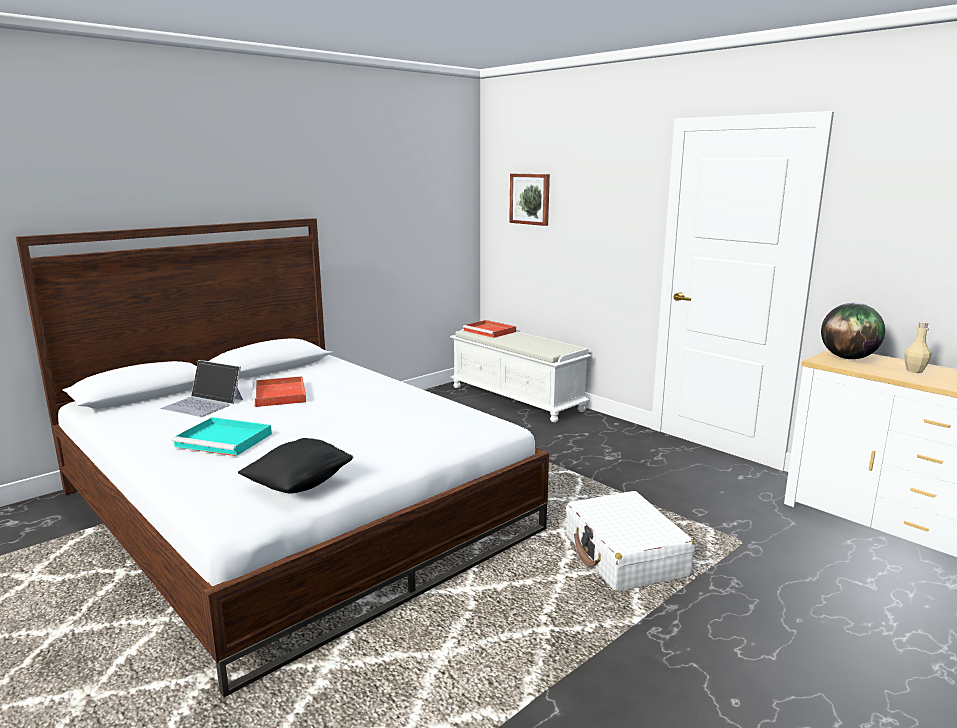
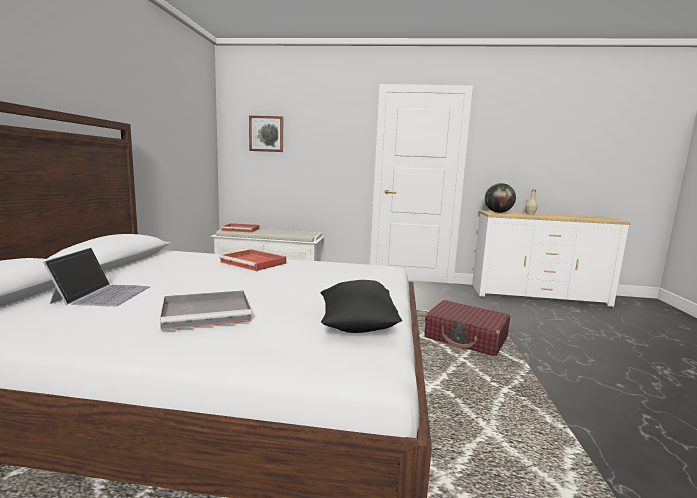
camera: 40 degrees left, 5 degrees down
laptop [161,360,243,417] -> laptop turned 75 degrees counterclockwise [43,248,150,307]
turquoise tray [172,417,272,456] -> grey tray [160,291,252,330]
red tray [252,376,306,407] -> red tray moved to [219,249,286,271]
white suitcase [566,491,695,592] -> red suitcase [424,300,510,356]

